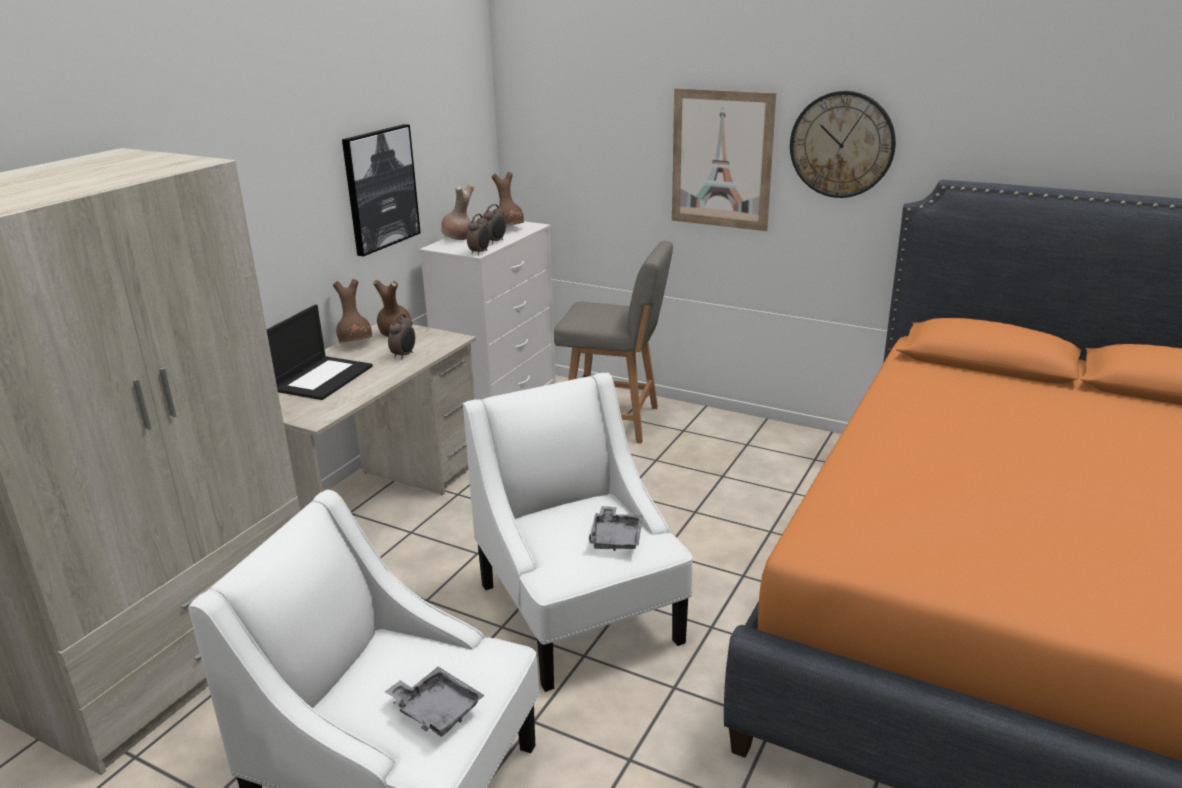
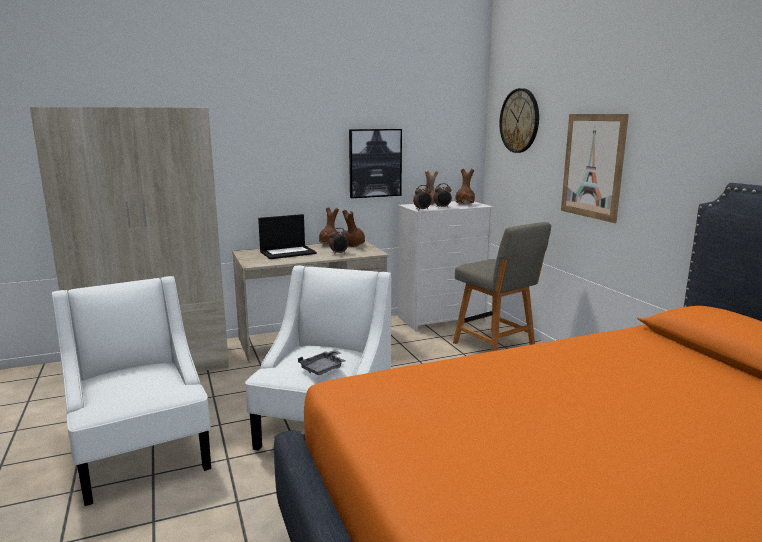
camera: 40 degrees right, 10 degrees down
grey tray [385,667,485,737] -> none
wall clock [790,91,896,198] -> wall clock moved to [499,88,539,153]

